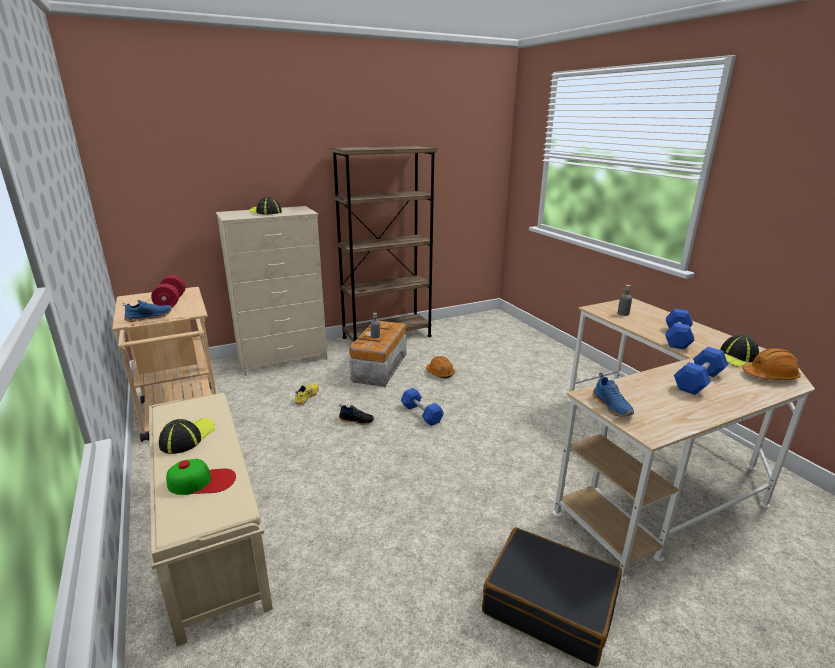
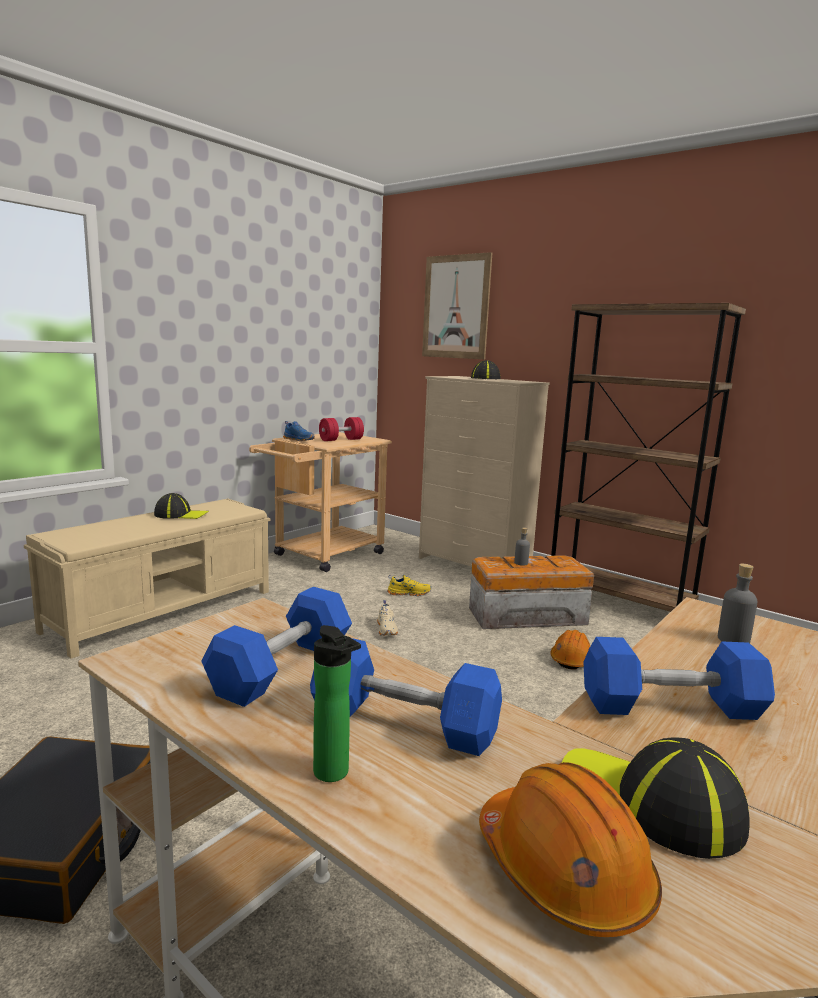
camera: 65 degrees right, 10 degrees down
cap [166,459,236,495] -> none
black shoe [339,404,374,425] -> beige shoe [377,600,398,636]
blue dumbbell [401,388,444,426] -> blue dumbbell moved to [201,587,352,707]
blue shoe [592,373,634,417] -> none
none -> bottle [313,625,361,782]
none -> picture [422,252,492,359]

